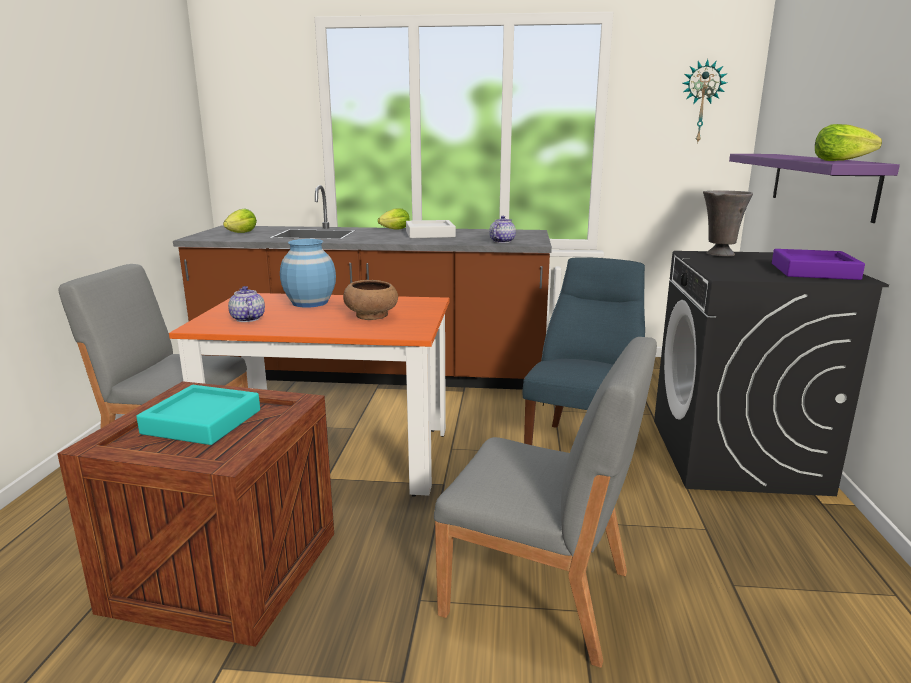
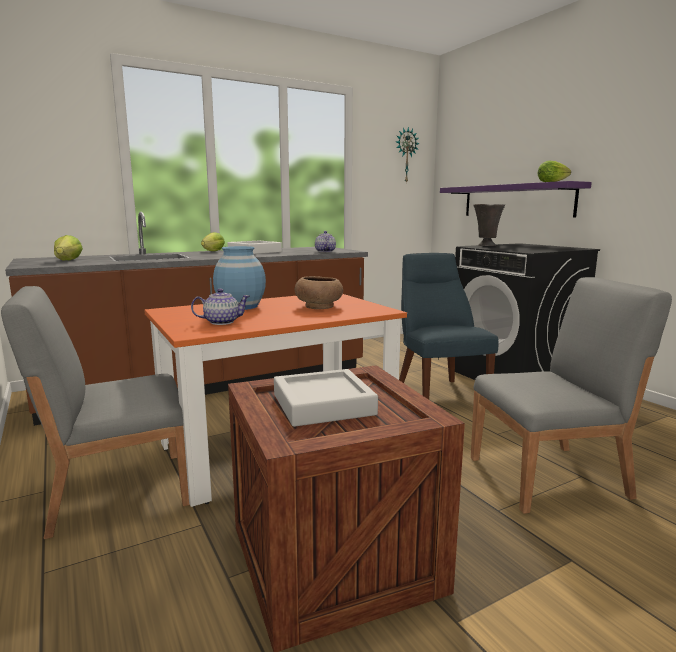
camera: 35 degrees left, 5 degrees down
turquoise tray [136,385,260,445] -> grey tray [274,369,378,427]
teapot [228,286,265,322] -> teapot turned 135 degrees clockwise [191,289,250,325]
purple tray [772,249,865,280] -> none

